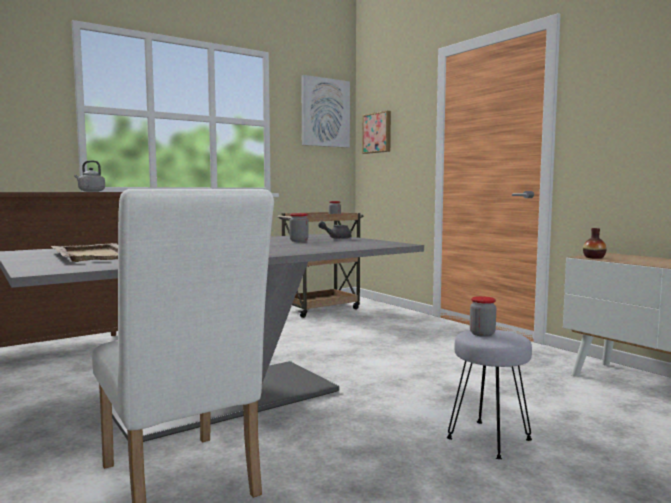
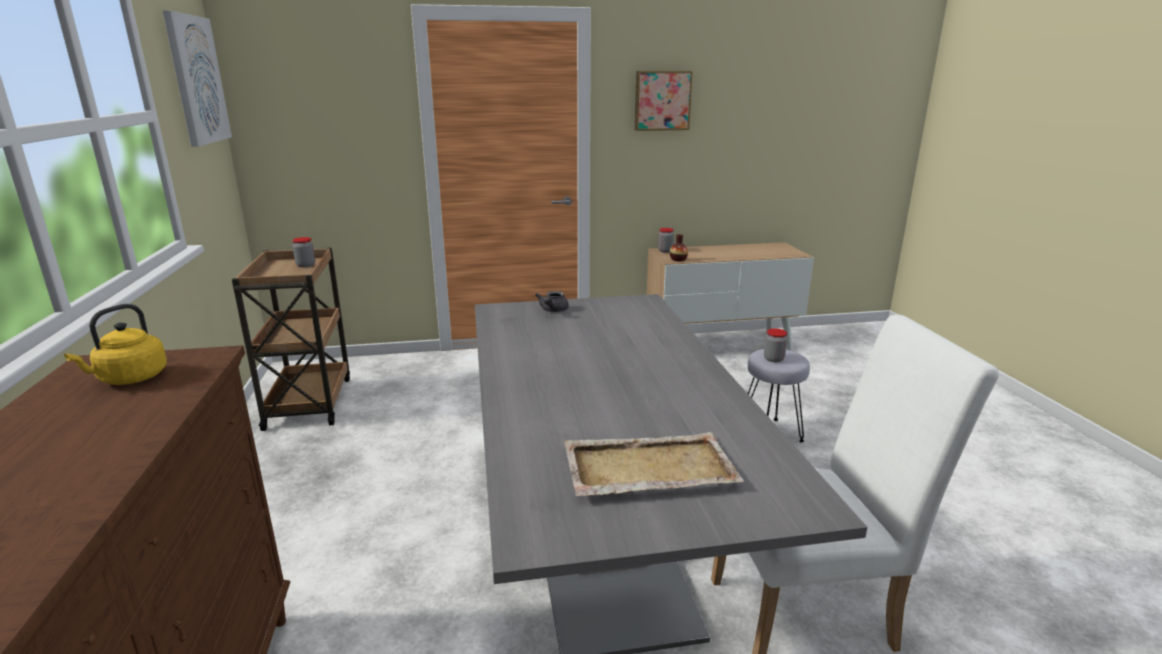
camera: 65 degrees left, 15 degrees up
grey kettle [74,160,105,192] -> yellow kettle [64,304,167,385]
jar [289,213,309,242] -> jar moved to [658,228,674,253]
picture [362,111,391,154] -> picture moved to [635,71,693,131]

